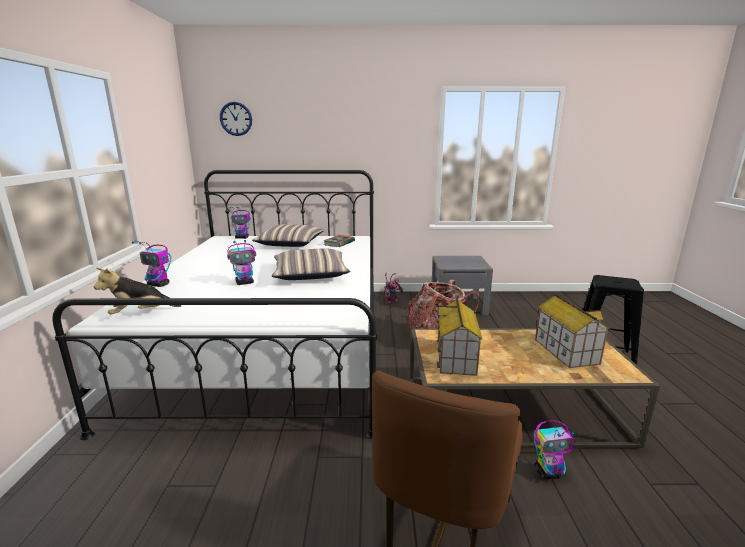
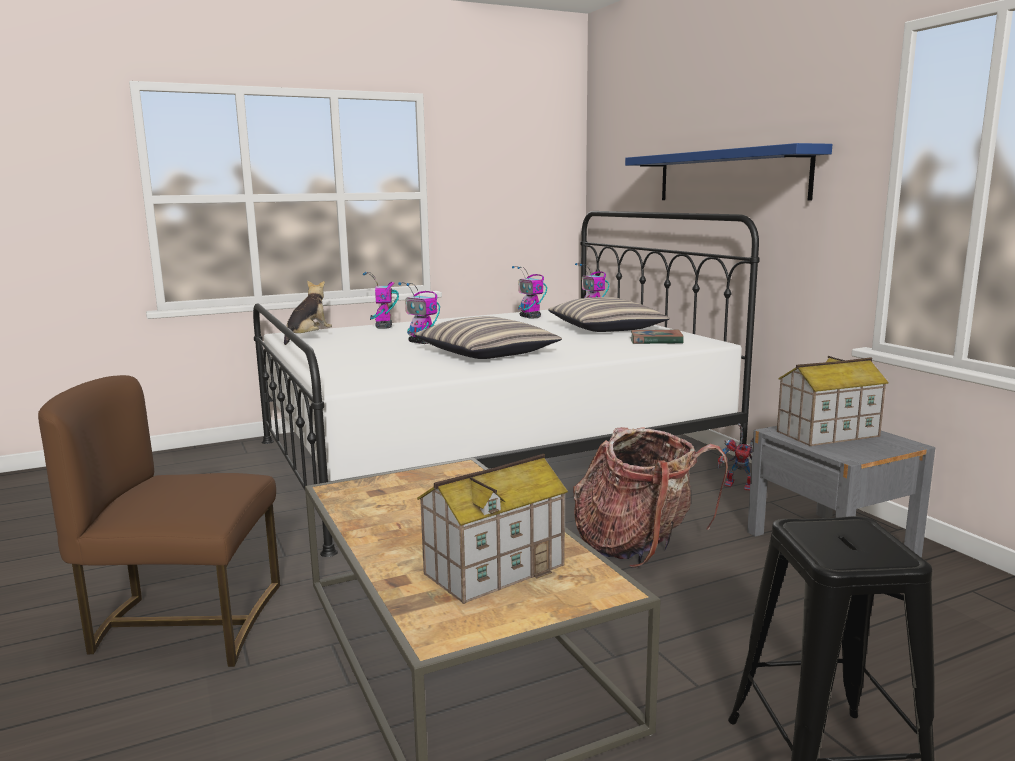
camera: 65 degrees right, 5 degrees down
plush toy [94,268,181,315] -> plush toy turned 75 degrees clockwise [284,280,332,345]
wall clock [220,102,252,136] -> none
toy house [437,298,482,376] -> toy house moved to [777,356,889,446]
toy robot [534,420,575,479] -> toy robot moved to [512,266,547,319]
none -> blue shelf [625,143,832,201]

